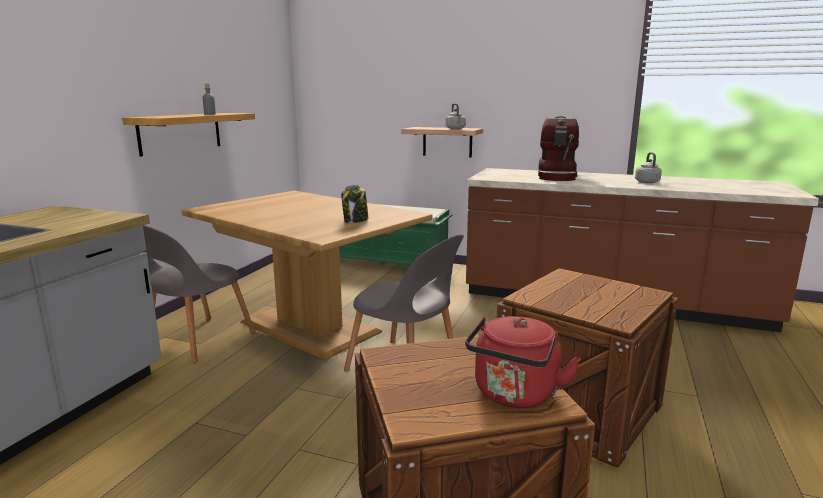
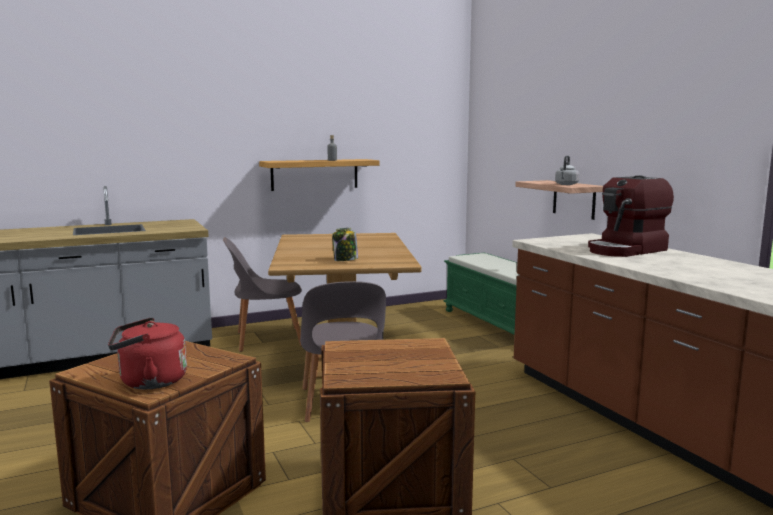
camera: 45 degrees right, 5 degrees down
grey kettle [635,152,662,183] -> none

